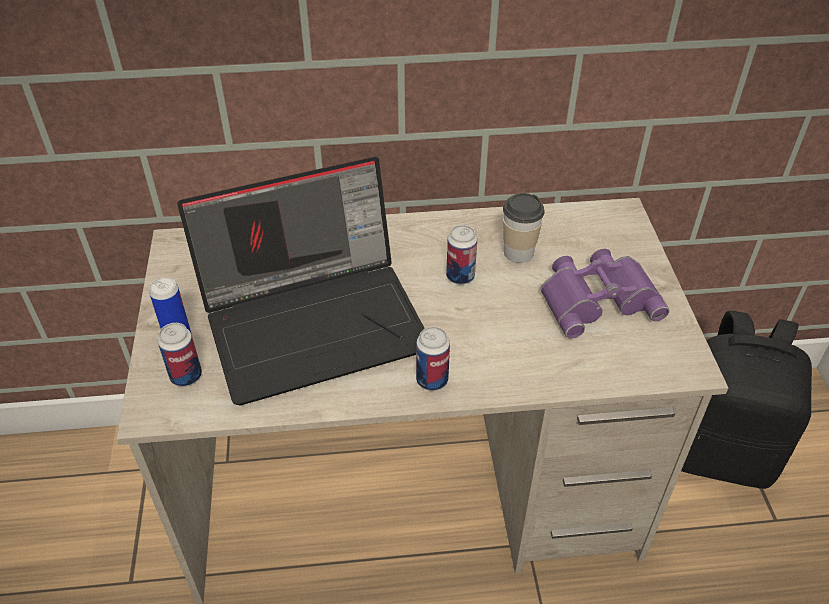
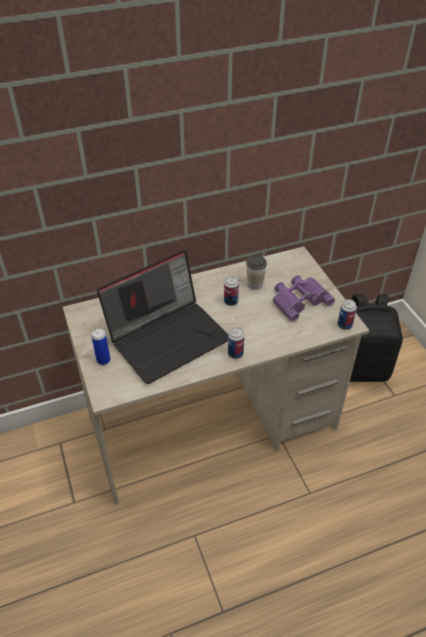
camera: 15 degrees left, 0 degrees up
can [158,323,202,387] -> can moved to [337,299,357,330]

